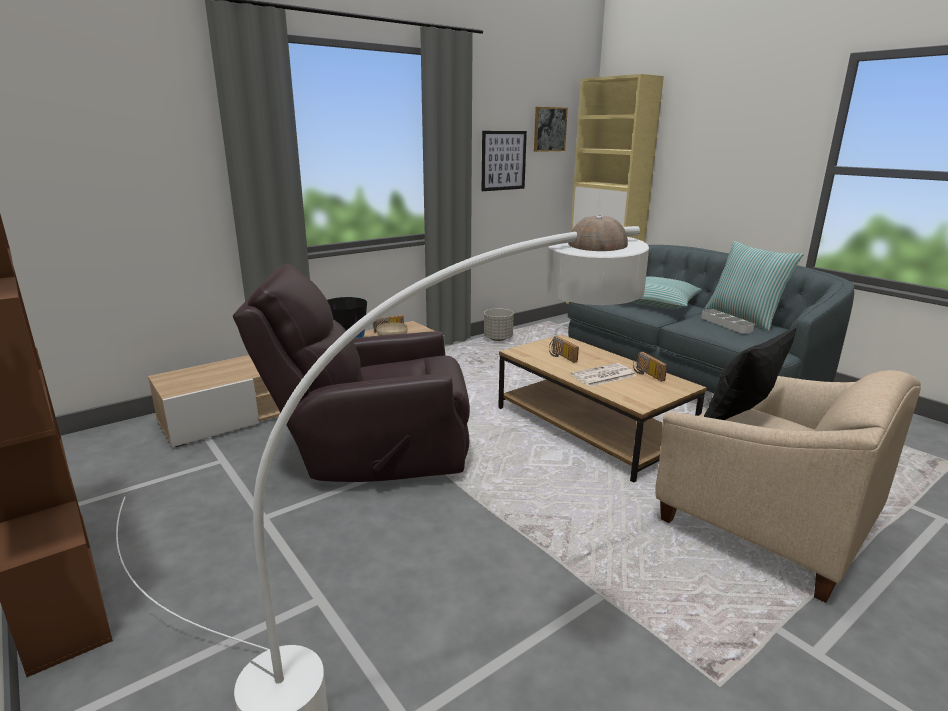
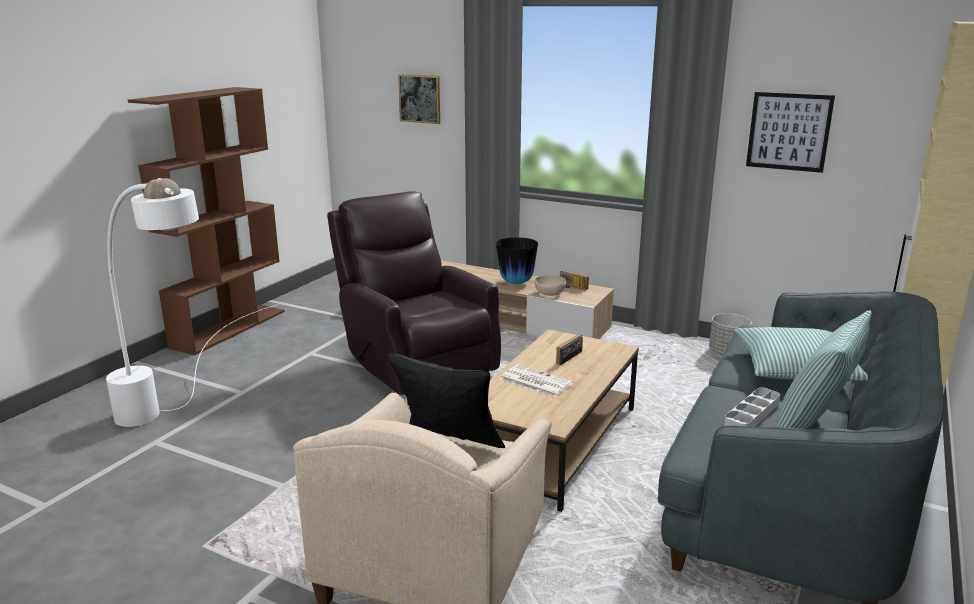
camera: 65 degrees right, 0 degrees up
picture [534,107,568,152] -> picture moved to [398,74,440,124]
radio [633,352,667,382] -> none

